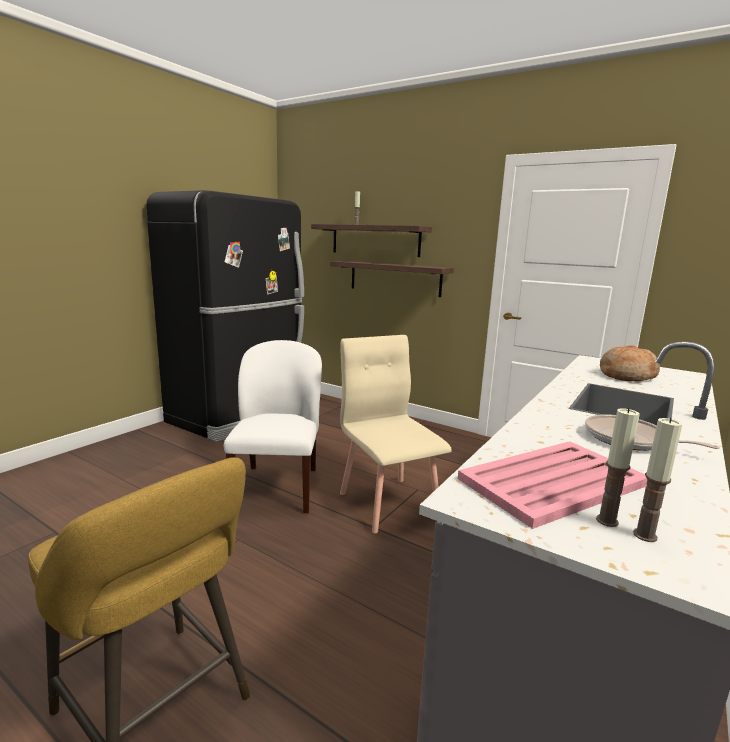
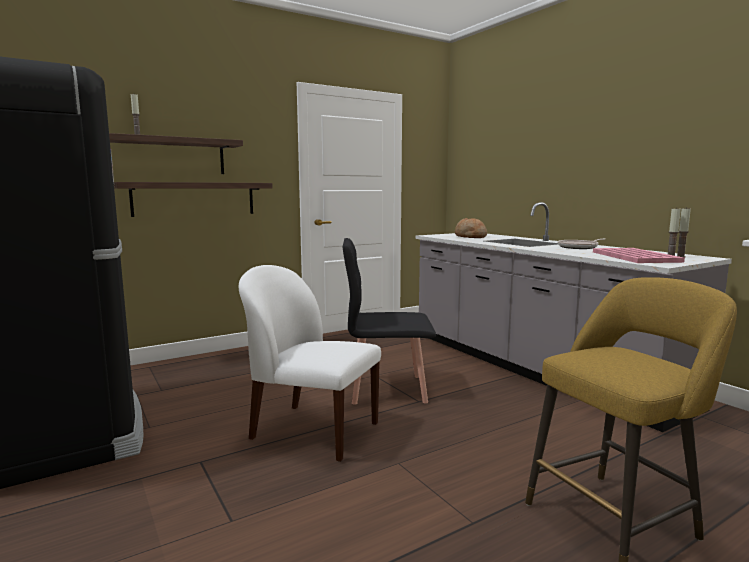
camera: 65 degrees left, 5 degrees down
beige chair [340,335,452,533] -> black chair [343,238,436,405]

